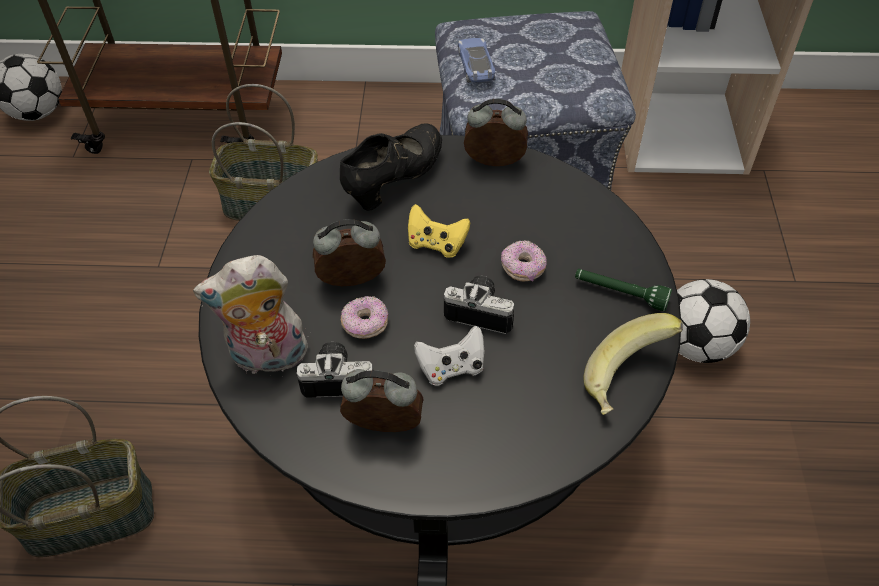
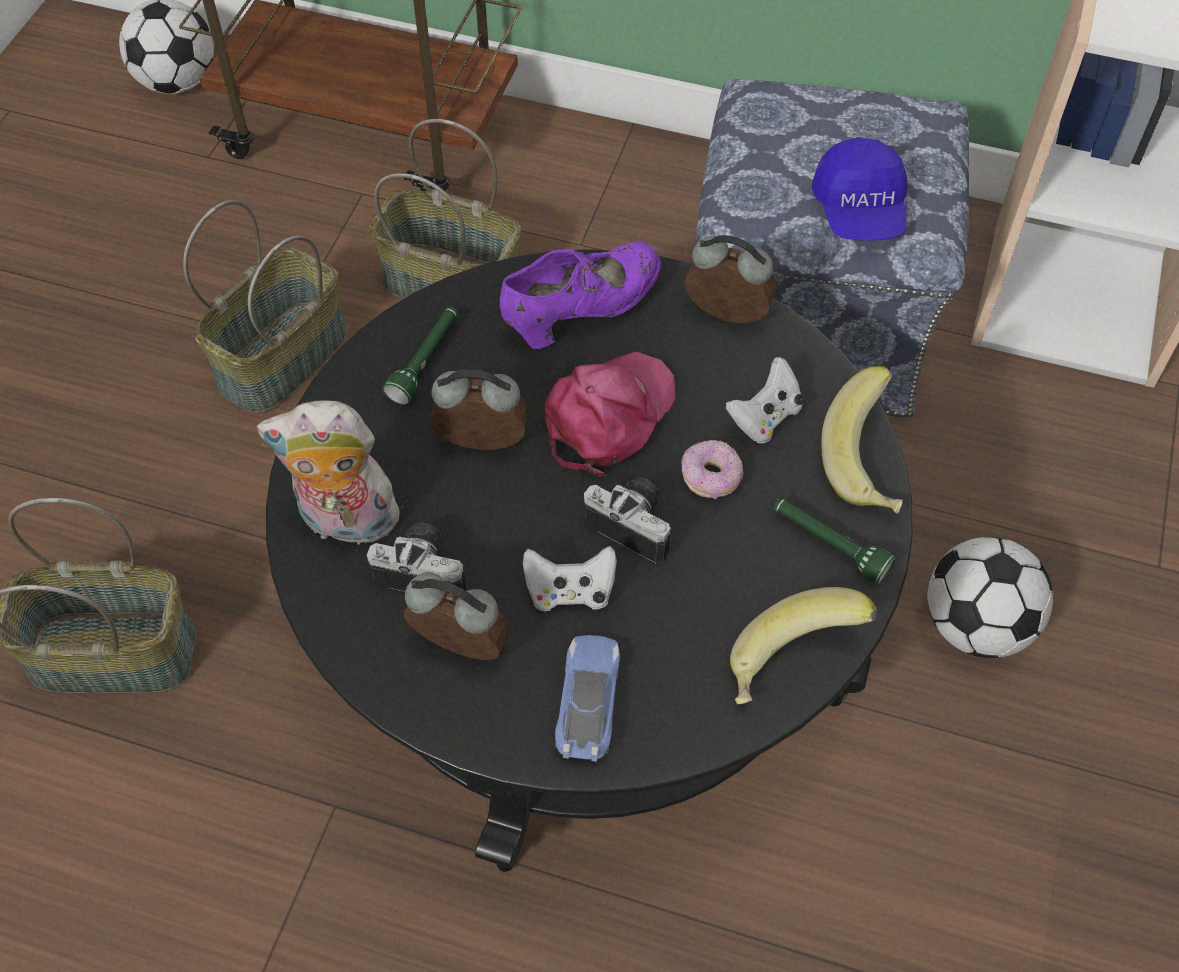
camera: 15 degrees right, 5 degrees up
black shoe [340,123,442,211] -> purple shoe [500,241,661,349]
donut [341,296,389,339] -> none
yellow game controller [408,204,470,258] -> pink cap [545,351,675,476]
toy car [458,38,495,83] -> toy car moved to [555,635,620,762]
none -> basket [183,200,347,414]
none -> green flashlight [383,307,457,405]
none -> white game controller [726,357,804,443]
none -> blue cap [811,137,908,241]
none -> banana [821,366,903,514]

